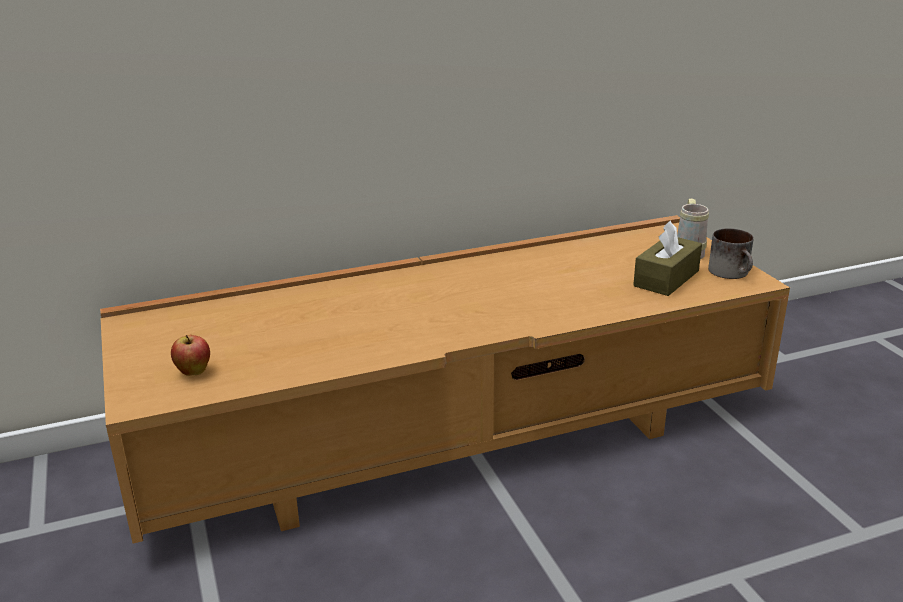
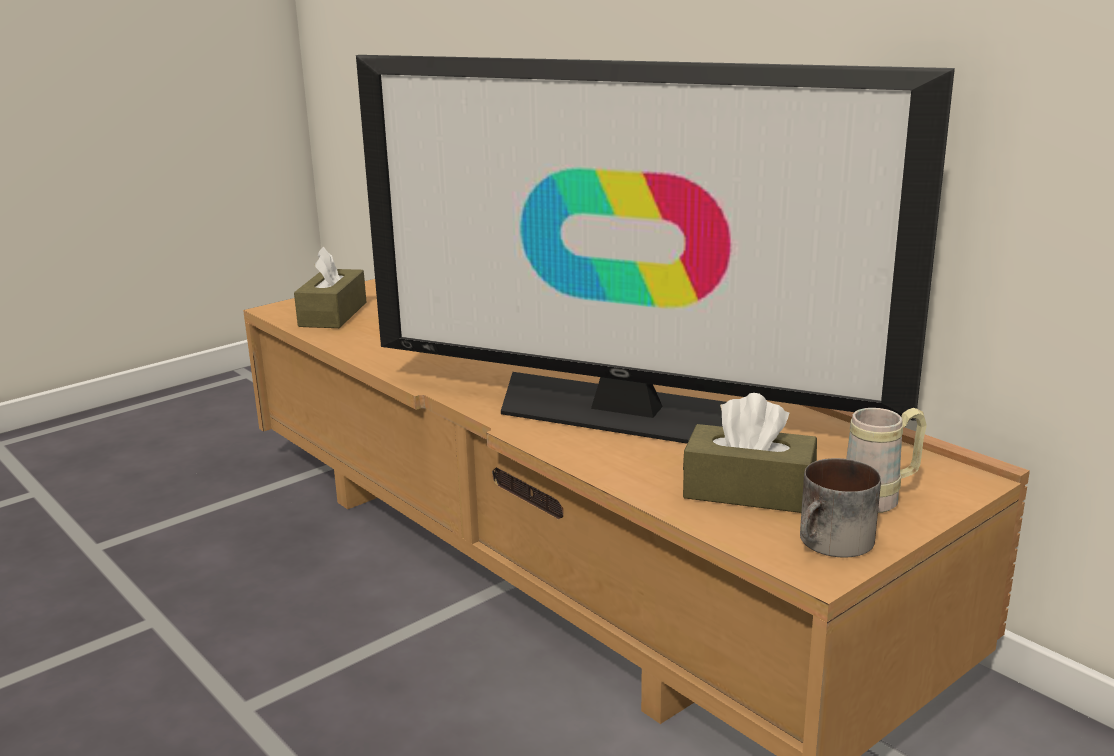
camera: 70 degrees right, 5 degrees down
apple [171,335,210,376] -> brown tissue box [294,246,366,328]
none -> television [356,55,955,444]

